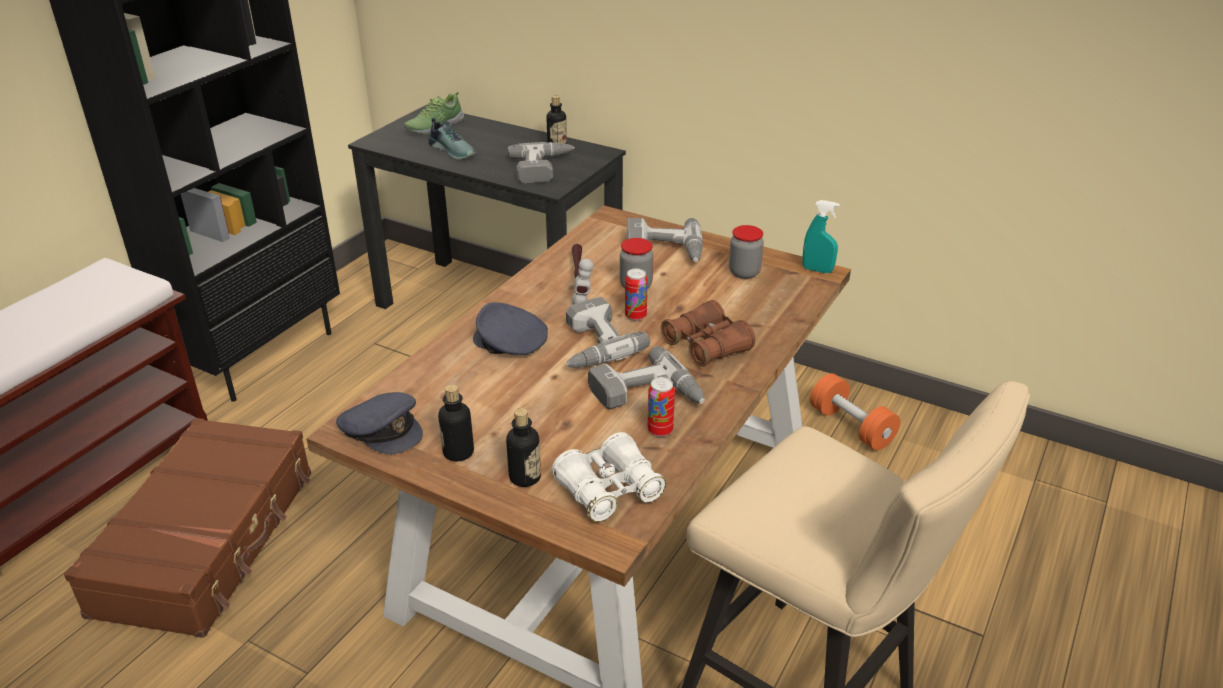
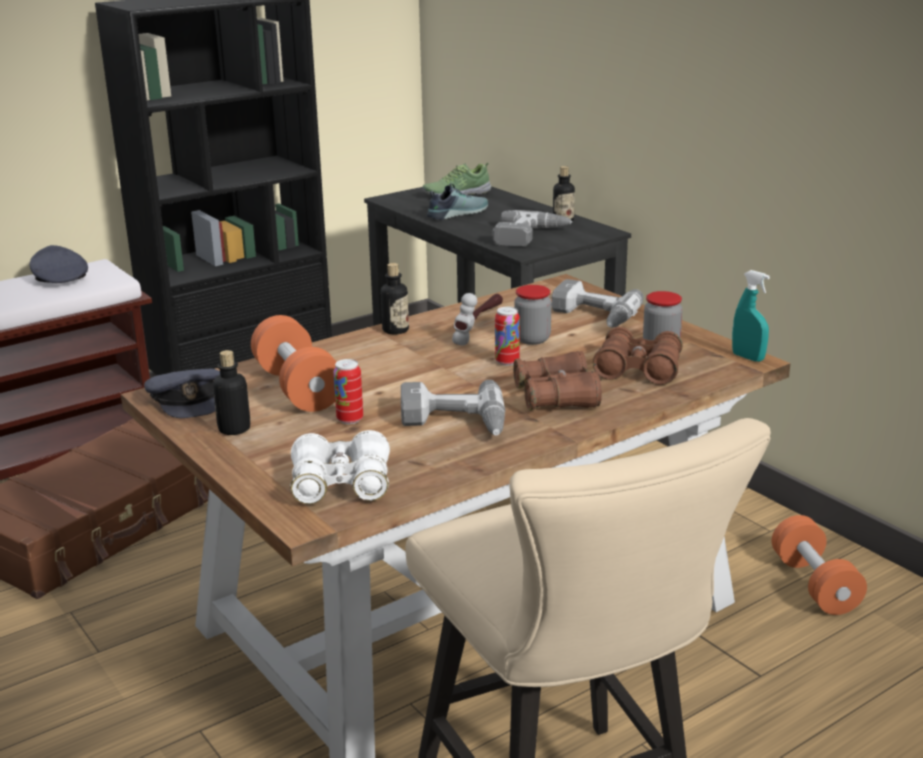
camera: 25 degrees right, 10 degrees down
shoe [428,118,476,160] -> shoe turned 105 degrees counterclockwise [427,183,488,220]
grey cap [473,302,548,355] -> grey cap moved to [30,245,88,283]
bottle [506,408,541,487] -> bottle moved to [381,263,409,334]
power drill [566,297,650,368] -> none
can [648,377,675,437] -> can moved to [333,359,363,424]
none -> orange dumbbell [251,315,337,412]
none -> brown binoculars [593,327,683,385]

